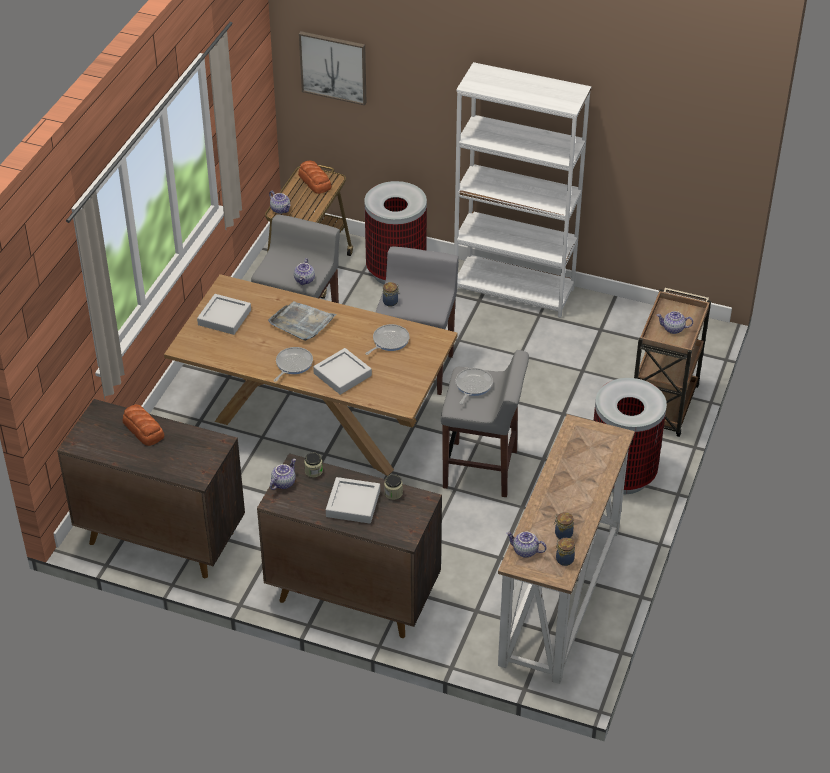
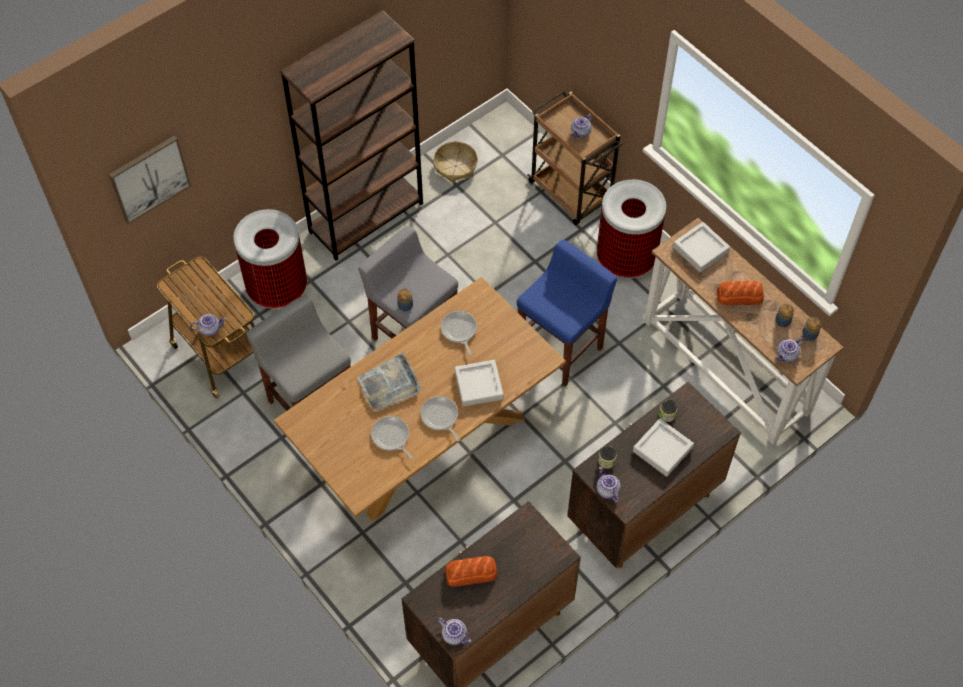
camera: 60 degrees left, 15 degrees up
grey tray [197,294,251,335] -> grey tray moved to [673,222,730,272]
teapot [294,258,315,285] -> teapot moved to [437,617,471,645]
bread [298,160,332,194] -> bread moved to [717,281,764,305]
grey stool [441,350,529,497] -> blue stool [517,240,617,387]
white bookcase [454,62,591,318] -> brown bookcase [280,10,423,261]
frying pan [456,368,493,405] -> frying pan moved to [371,416,414,460]
none -> basket [433,141,478,182]

